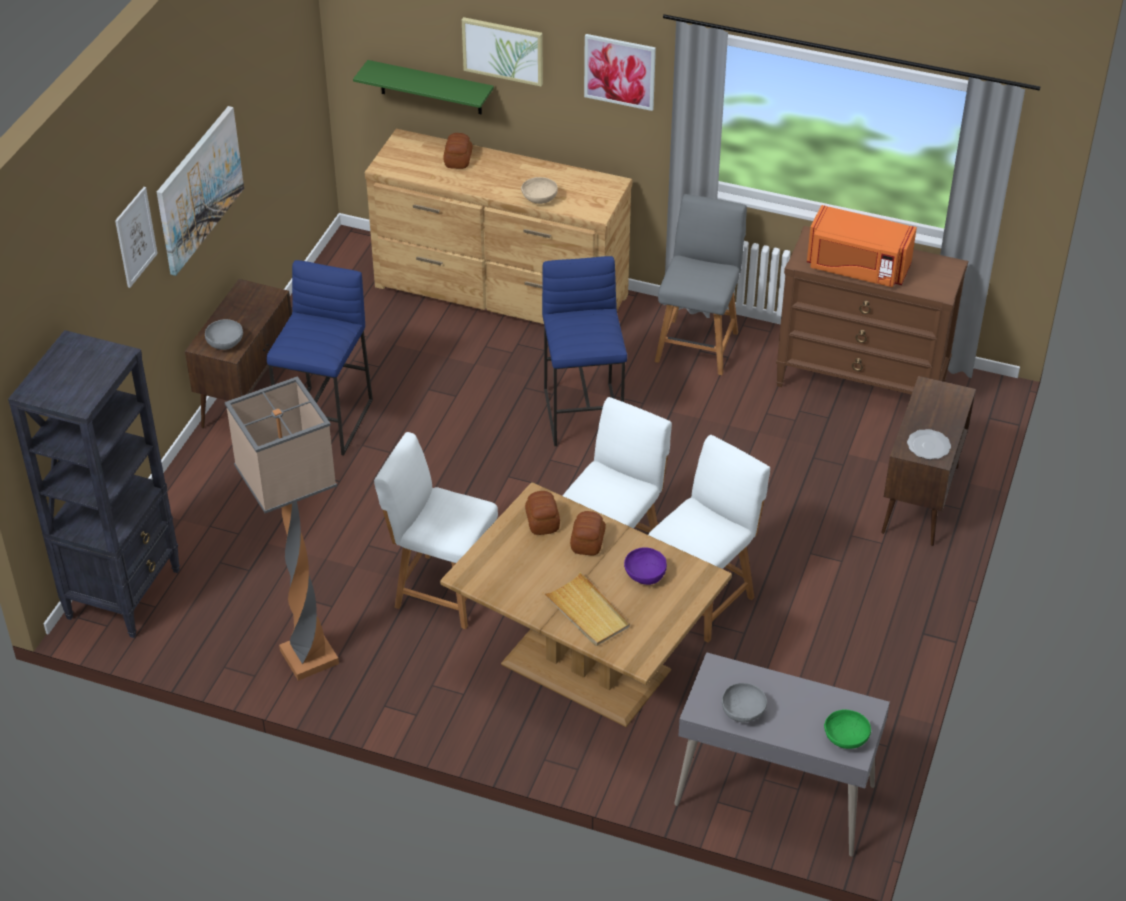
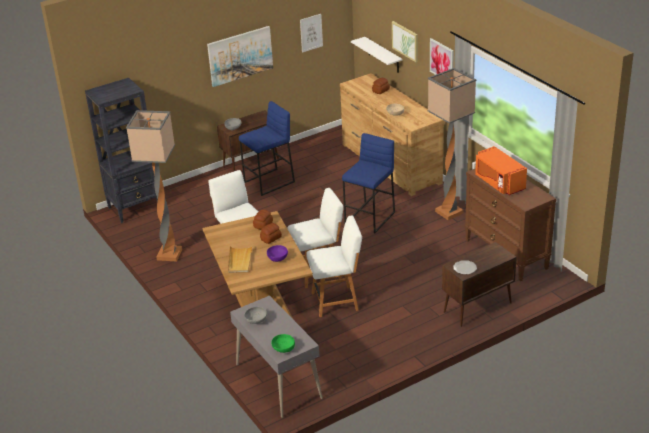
camera: 40 degrees right, 10 degrees down
picture [115,187,158,288] -> picture moved to [300,14,323,53]
green shelf [353,60,494,114] -> white shelf [351,37,402,73]
grey chair [655,194,747,375] -> floor lamp [428,68,476,220]

